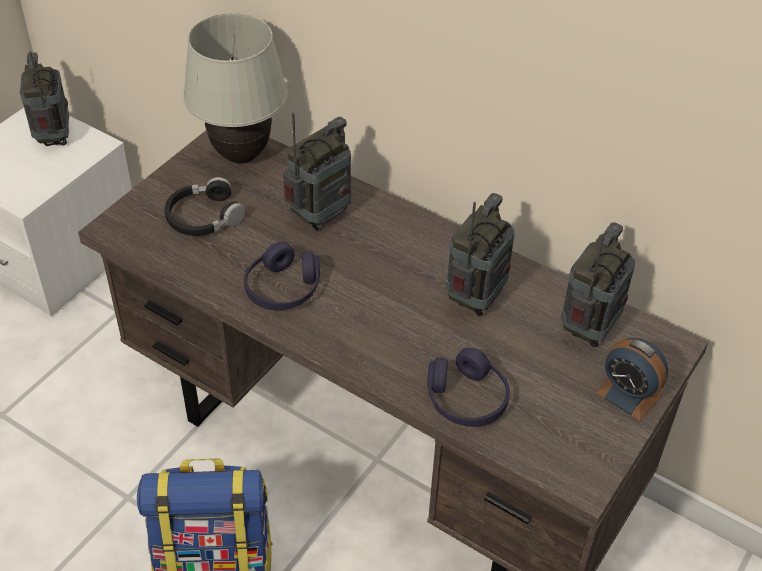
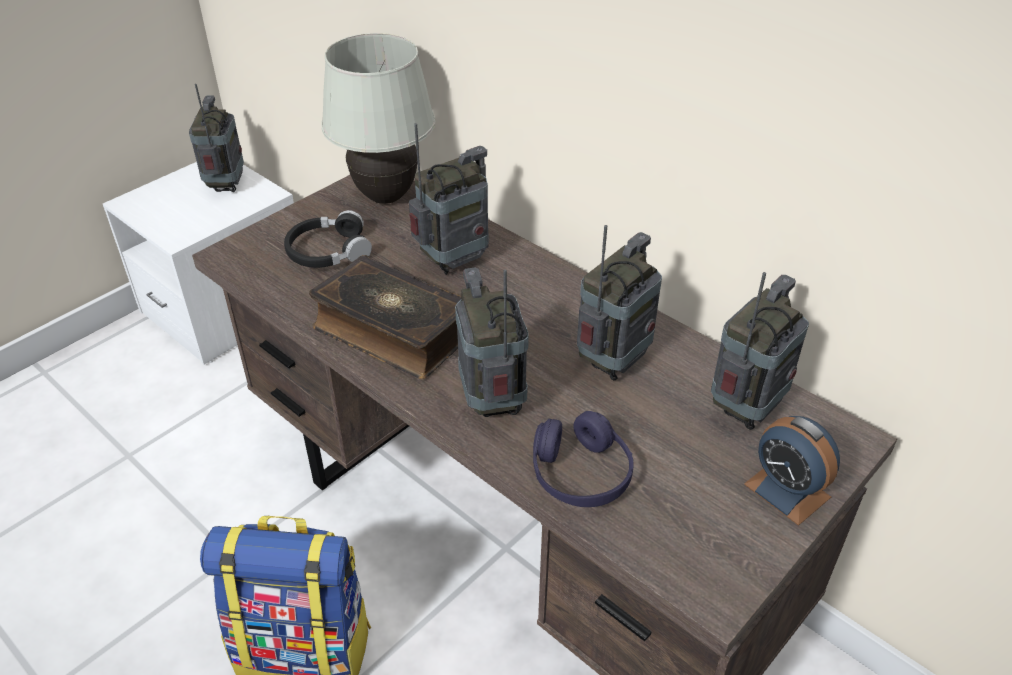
camera: 10 degrees right, 5 degrees down
purple headphones [244,242,320,310] -> book [309,255,462,379]
none -> radio [455,267,529,417]

